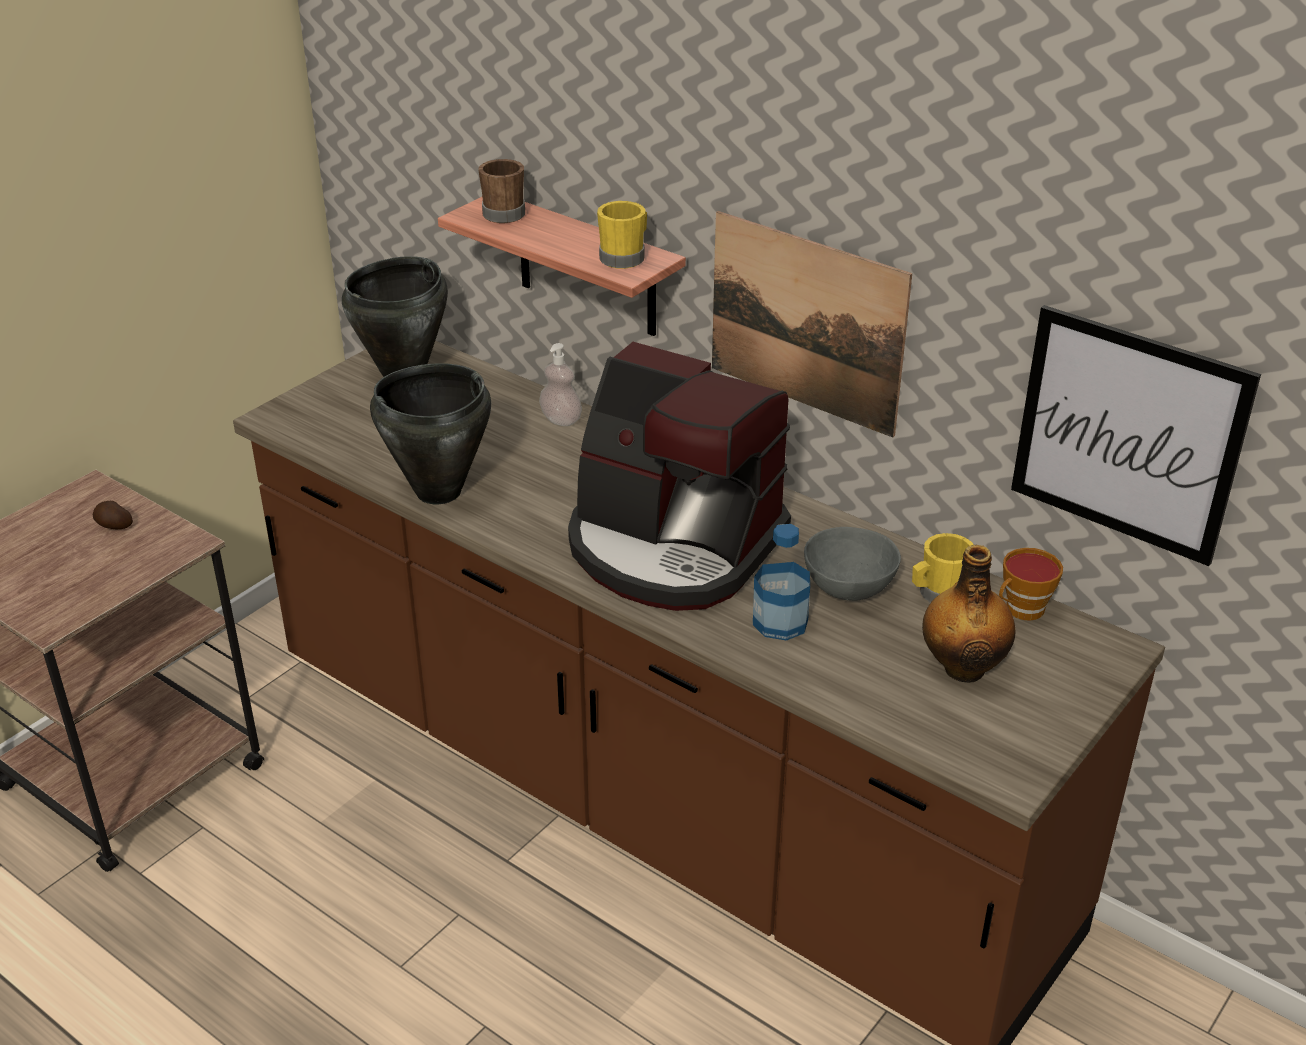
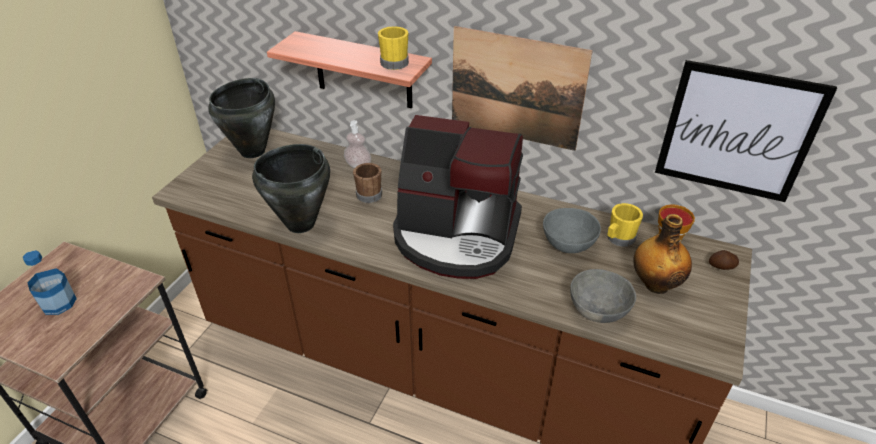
camera: 15 degrees left, 5 degrees up
potato [93,501,133,529] -> potato moved to [709,250,739,270]
brown mug [478,159,525,223] -> brown mug moved to [353,163,382,203]
bottle [753,524,810,640] -> bottle moved to [23,250,77,315]
none -> grey bowl [570,269,636,323]

